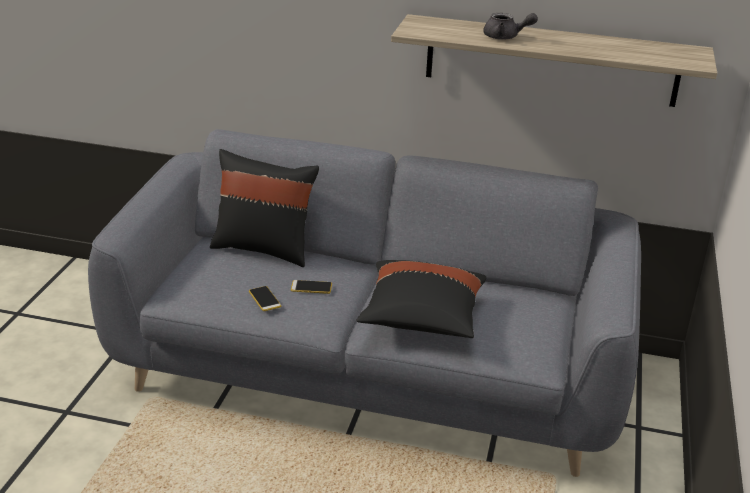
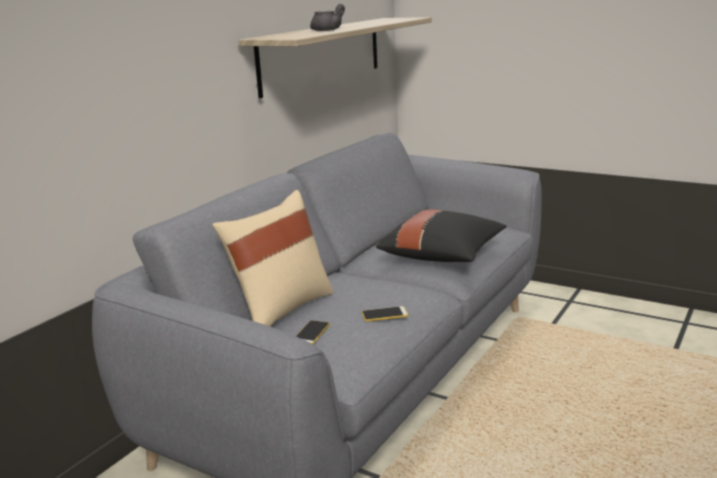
camera: 70 degrees left, 10 degrees down
black pillow [210,149,319,267] -> beige pillow [212,190,333,327]
phone [291,280,332,294] -> phone moved to [296,320,330,344]

